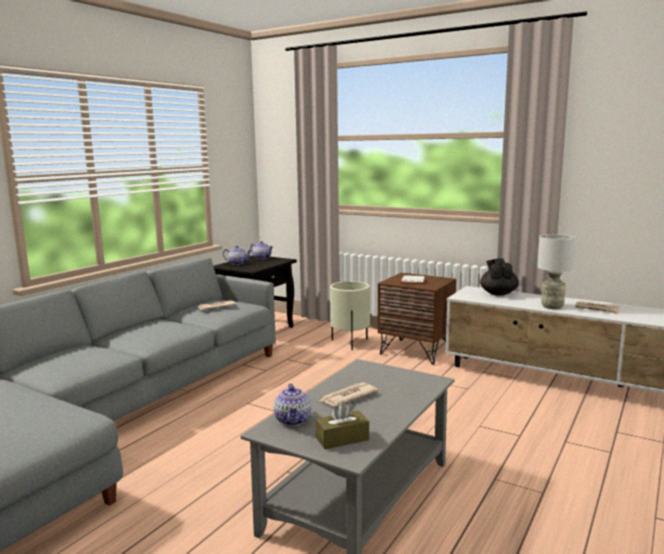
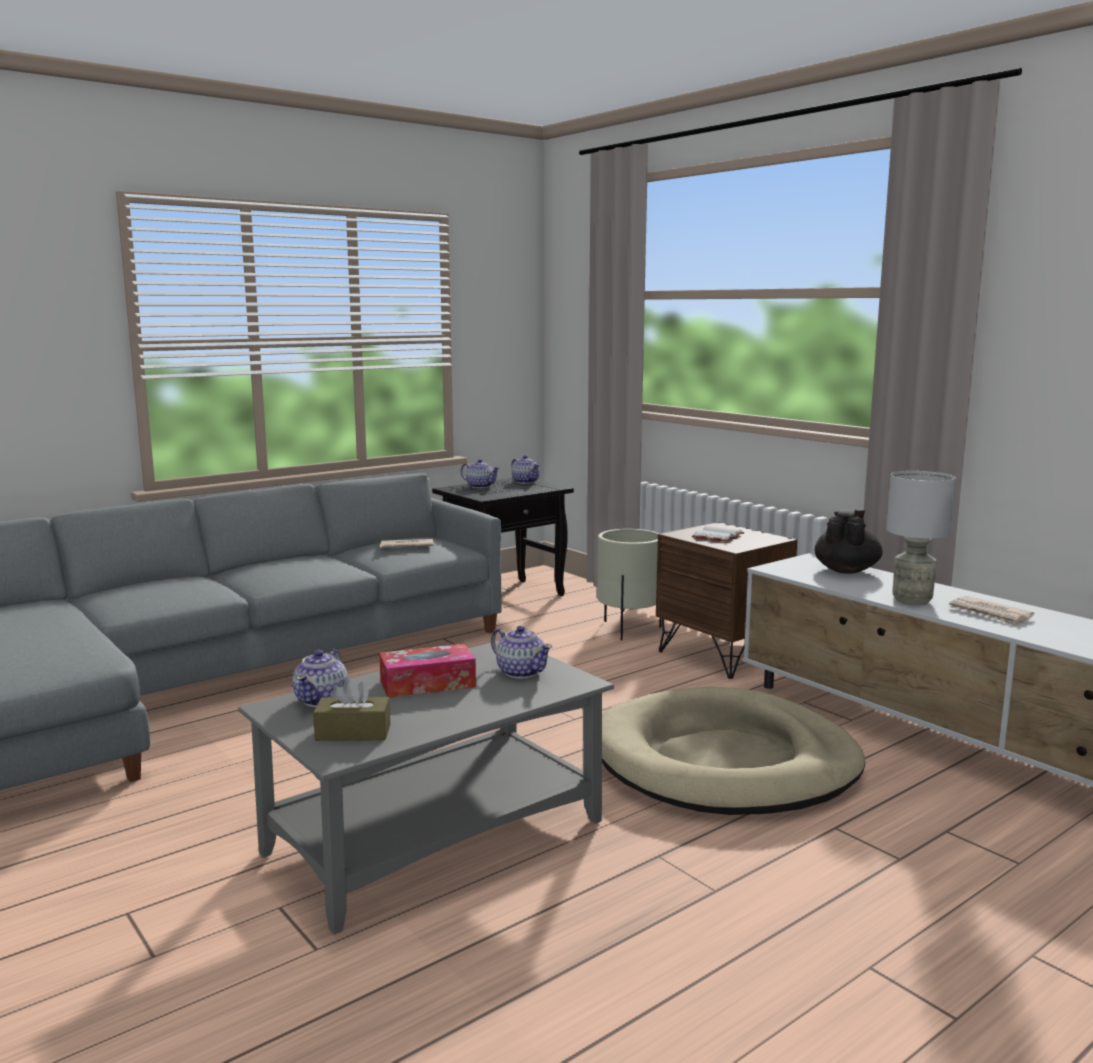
camera: 20 degrees right, 0 degrees up
newspaper [319,382,378,406] -> tissue box [379,644,476,698]
none -> teapot [491,626,552,679]
none -> beige dog bed [602,687,865,815]

